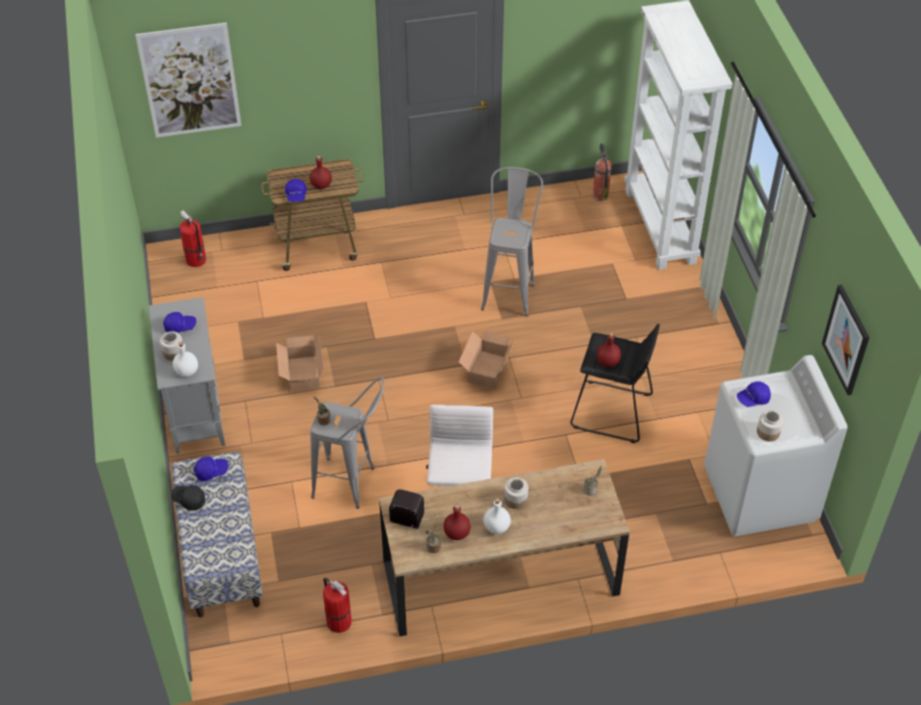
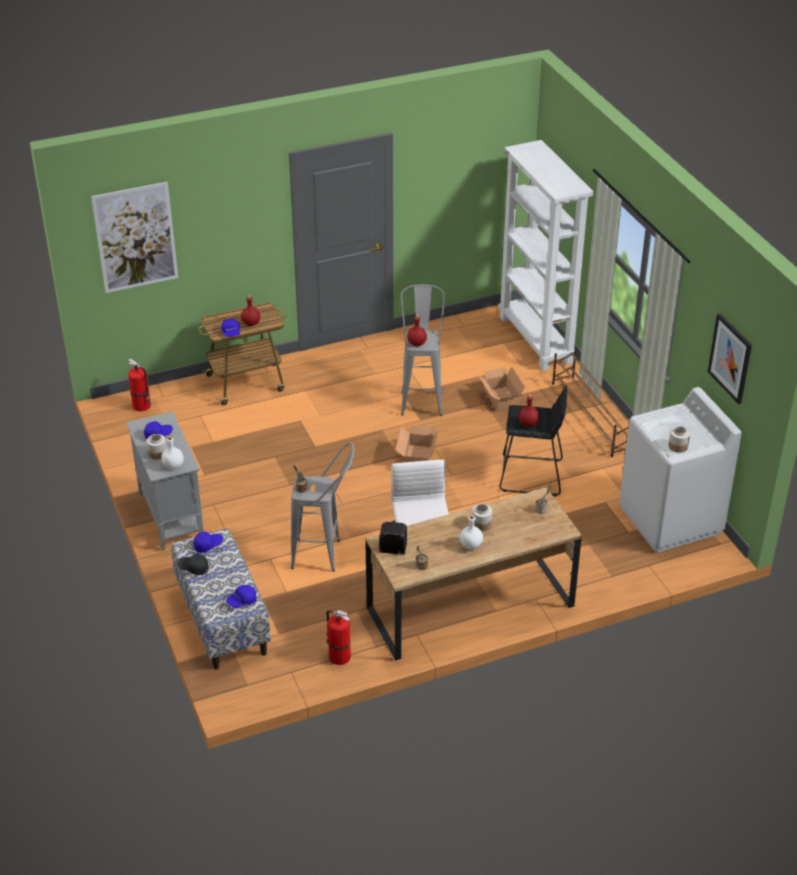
camera: 10 degrees left, 10 degrees down
cardboard box [276,335,323,392] -> cardboard box moved to [478,367,525,412]
red bottle [444,504,471,540] -> red bottle moved to [407,315,427,346]
fire extinguisher [593,143,612,201] -> none
blue cap [737,381,771,407] -> blue cap moved to [226,585,257,608]
none -> brown shoe rack [552,348,629,457]

